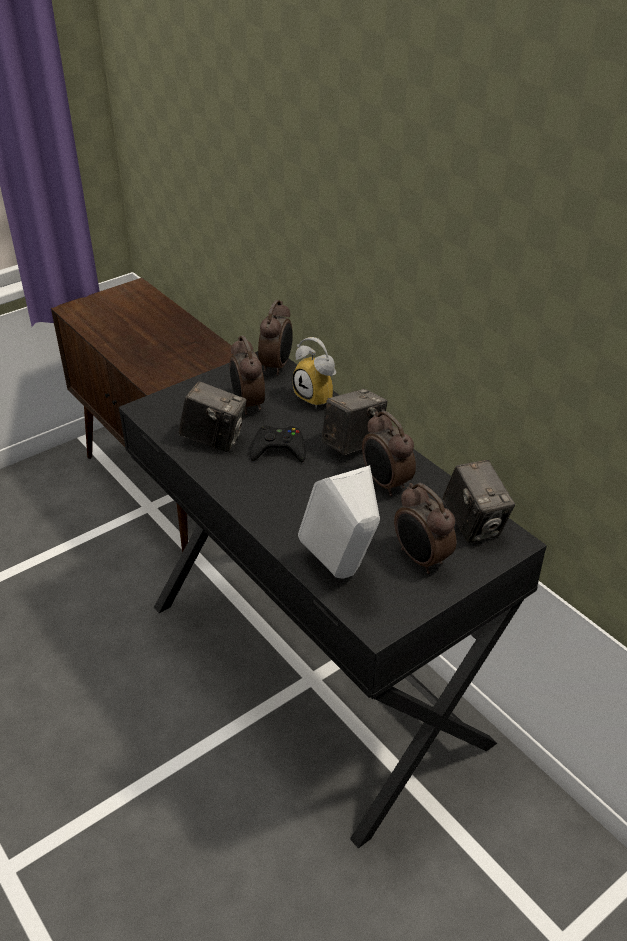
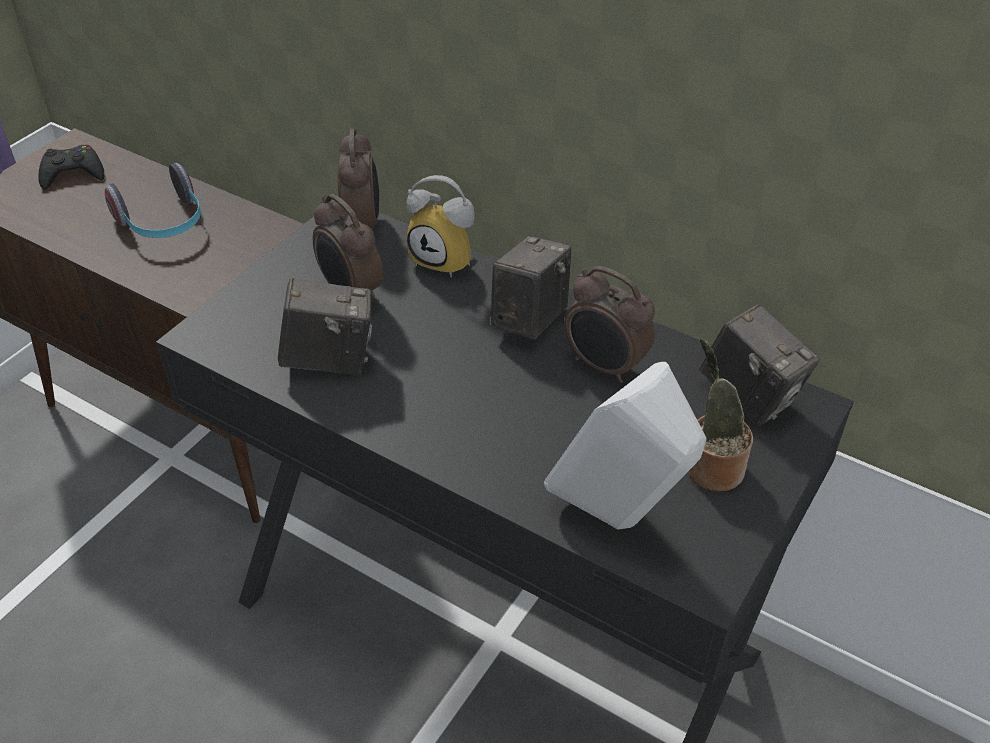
camera: 20 degrees left, 5 degrees up
black game controller [250,425,306,463] -> black game controller moved to [38,145,104,190]
alarm clock [394,483,456,574] -> potted plant [687,338,753,492]
none -> headphones [105,163,201,238]

